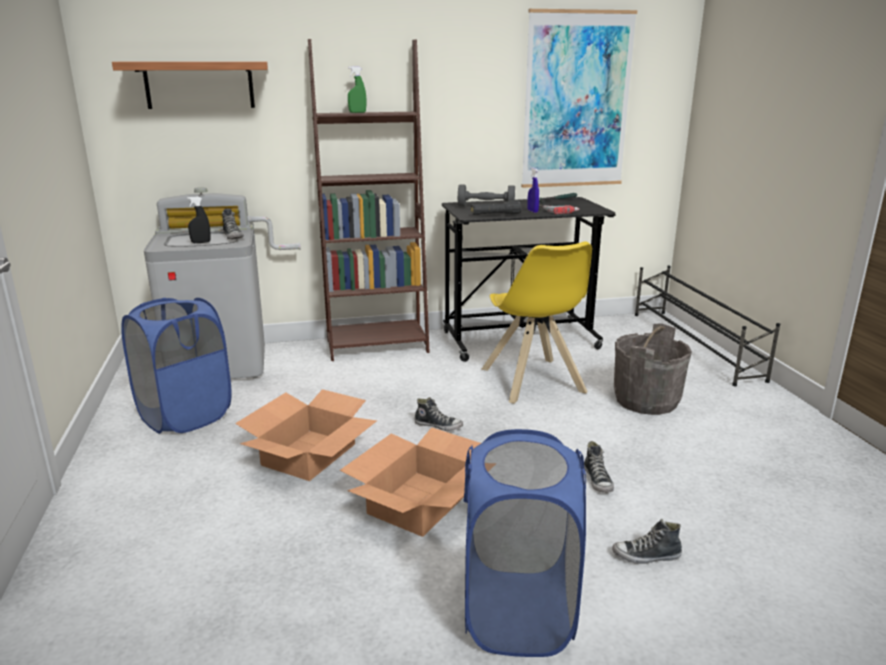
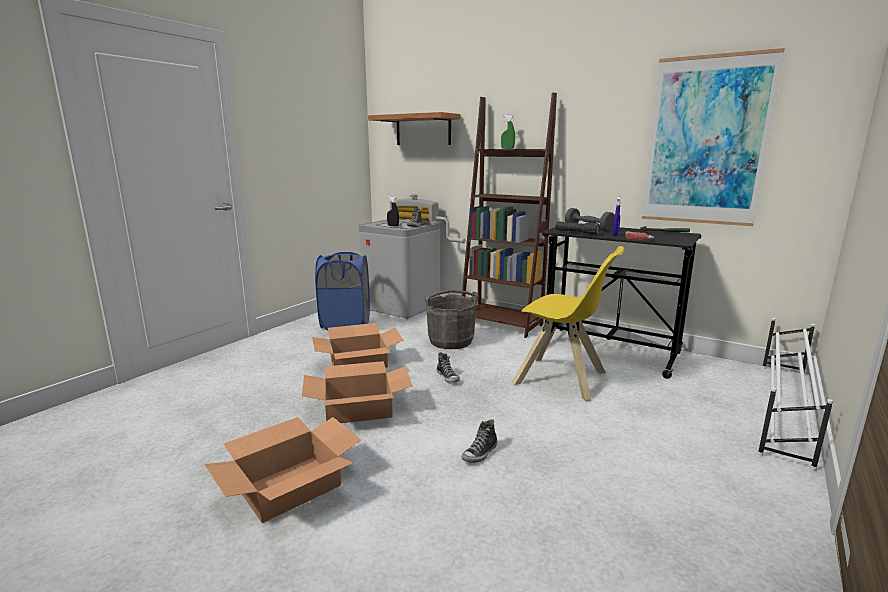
camera: 45 degrees right, 5 degrees down
blue laundry basket [464,429,586,657] -> cardboard box [205,417,361,523]
yellow chair [481,241,592,404] -> yellow chair turned 90 degrees counterclockwise [512,246,624,401]
shoe [612,519,682,564] -> none
grey bucket [614,323,692,415] -> grey bucket moved to [425,290,479,349]
black shoe rack [635,265,780,386] -> white shoe rack [757,318,833,471]

